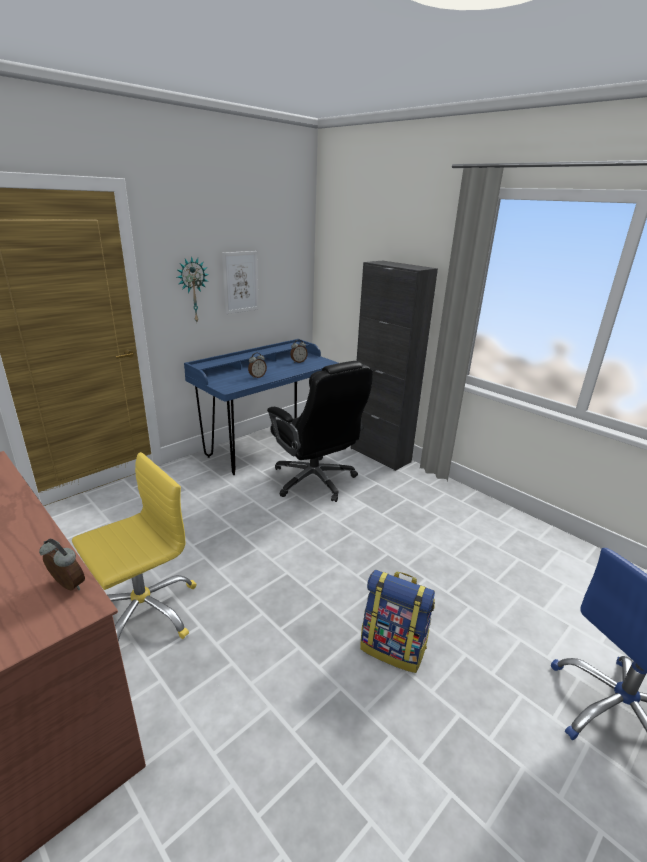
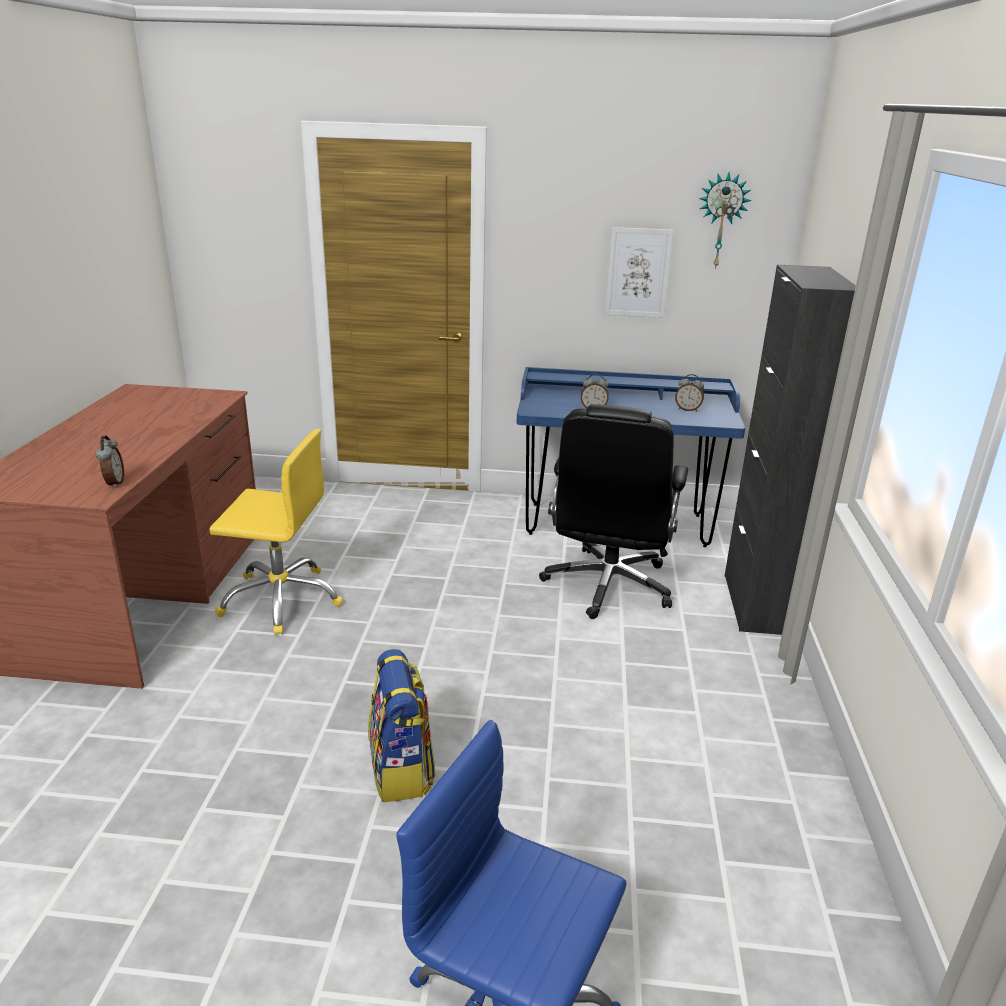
camera: 50 degrees right, 0 degrees up
wall clock [177,256,209,322] -> wall clock moved to [699,172,752,269]

